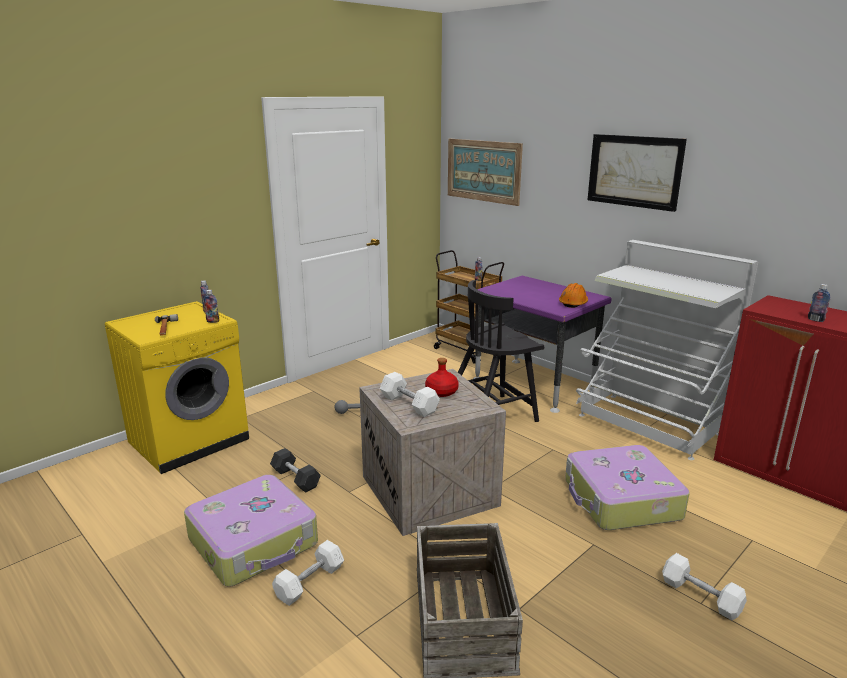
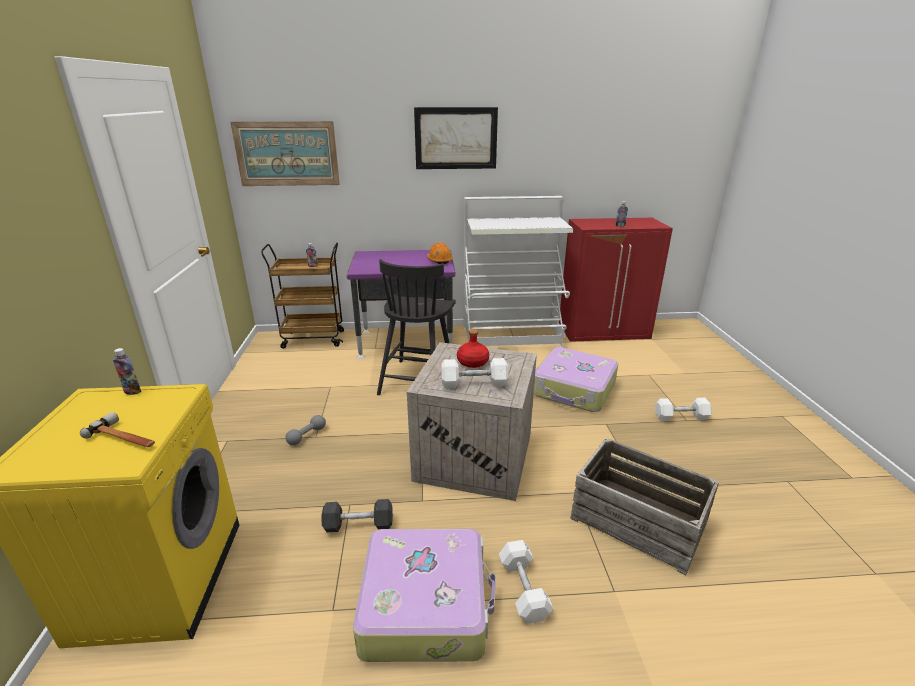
camera: 50 degrees left, 5 degrees up
bottle [204,290,219,323] -> none

